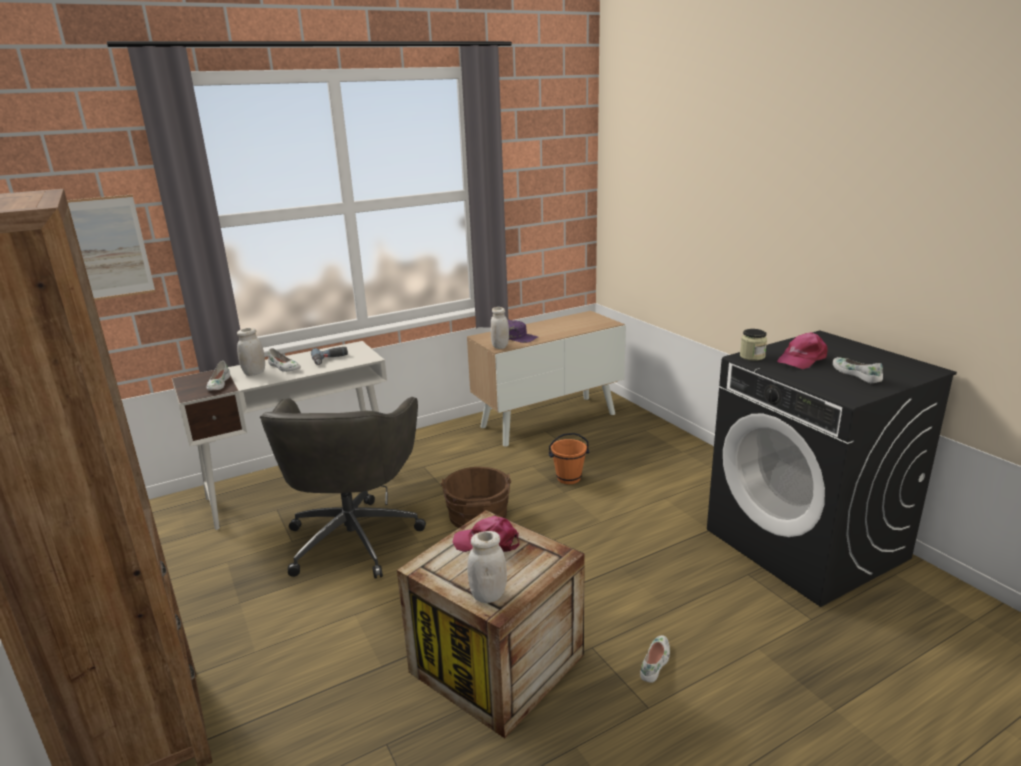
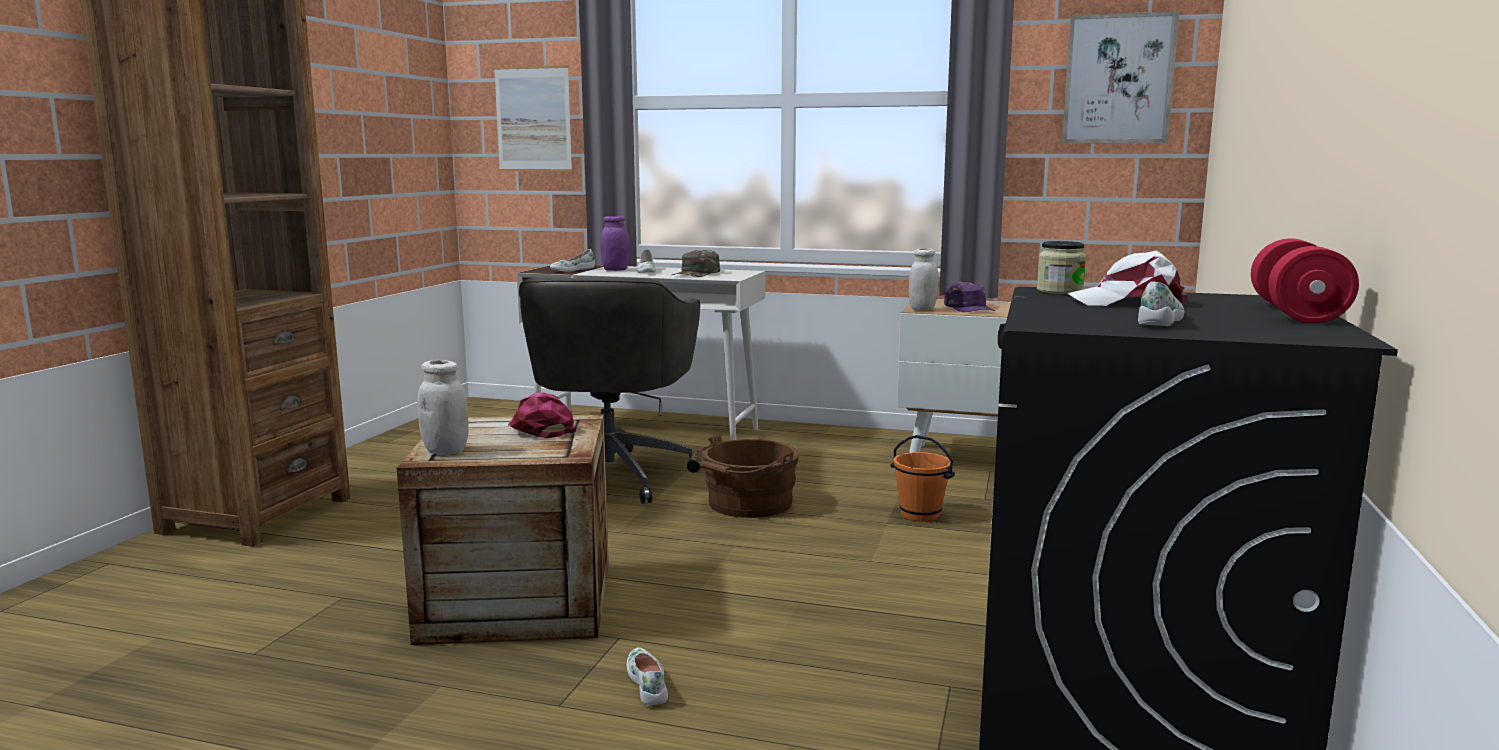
camera: 45 degrees right, 10 degrees down
white jar [237,328,265,376] -> purple jar [601,216,630,271]
grey office chair [260,397,426,579] -> grey office chair turned 45 degrees counterclockwise [519,278,701,504]
power drill [311,347,348,365] -> green cap [672,250,720,277]
white shoe [640,635,670,683] -> white shoe turned 90 degrees counterclockwise [627,647,668,705]
pink cap [777,332,828,369] -> white cap [1068,250,1188,306]
none -> picture [1062,11,1180,144]
none -> red dumbbell [1251,238,1359,323]

